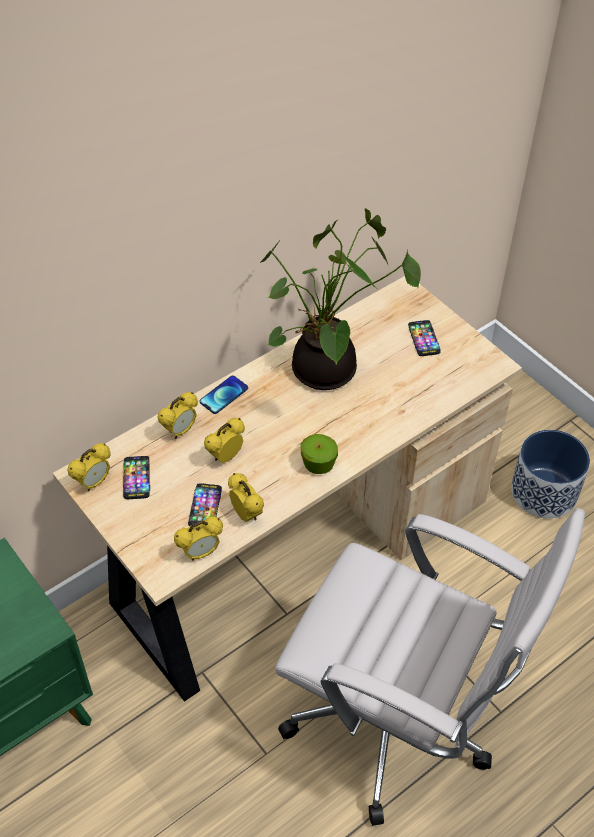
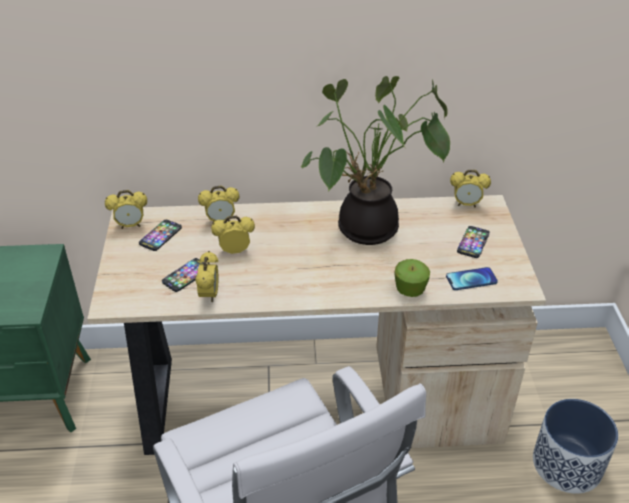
camera: 35 degrees right, 10 degrees down
alarm clock [174,516,223,561] -> alarm clock moved to [450,170,491,207]
phone [200,376,248,414] -> phone moved to [446,267,498,290]
apple [300,434,338,474] -> apple moved to [394,259,430,297]

